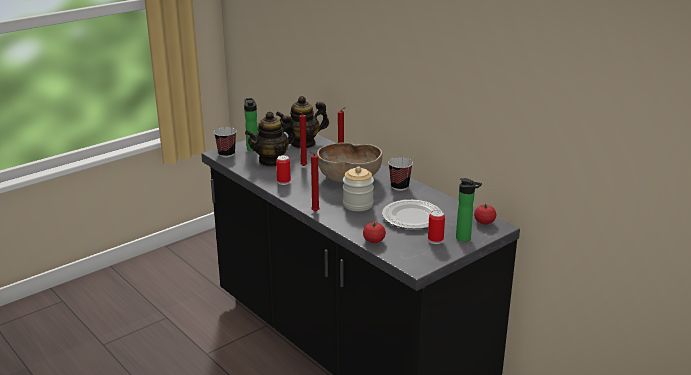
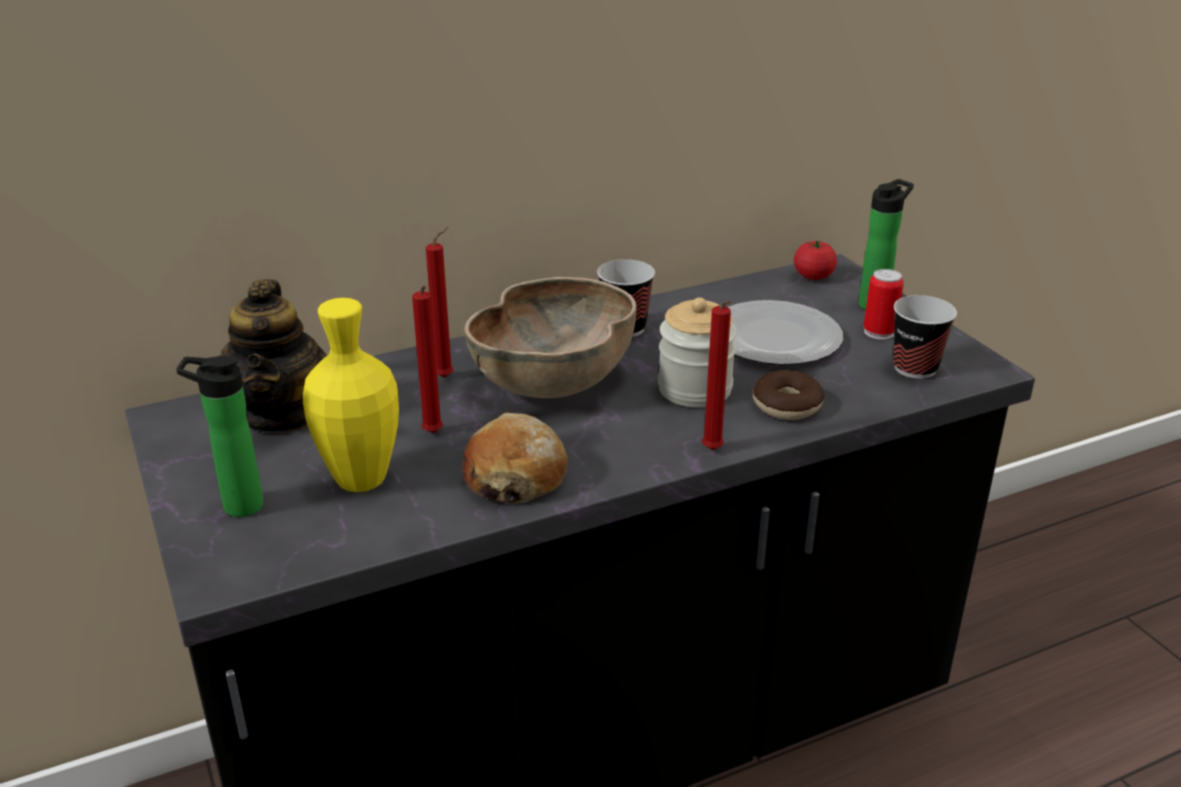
camera: 75 degrees left, 5 degrees up
cup [214,127,236,157] -> cup moved to [893,295,957,379]
teapot [245,111,296,167] -> yellow vase [303,298,399,492]
can [276,155,291,185] -> bread [462,412,568,504]
tomato [363,222,386,243] -> none
none -> donut [753,370,824,420]

